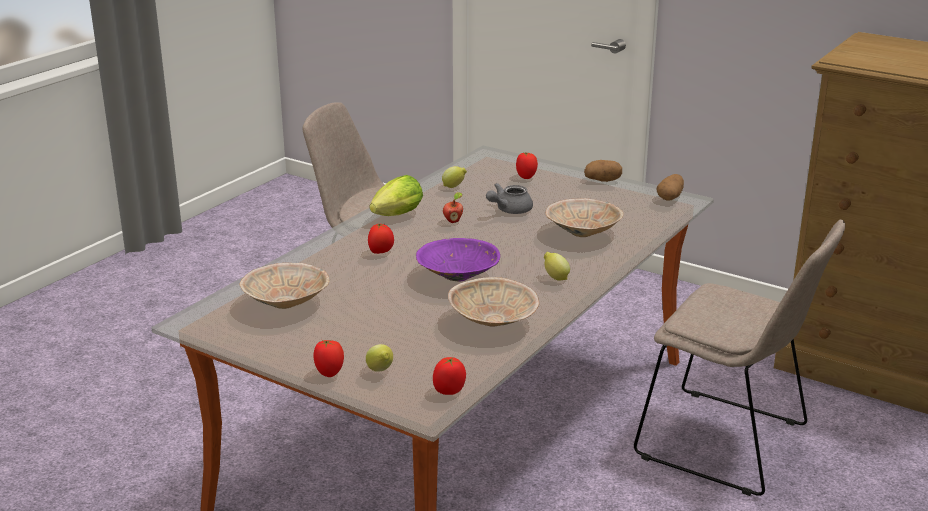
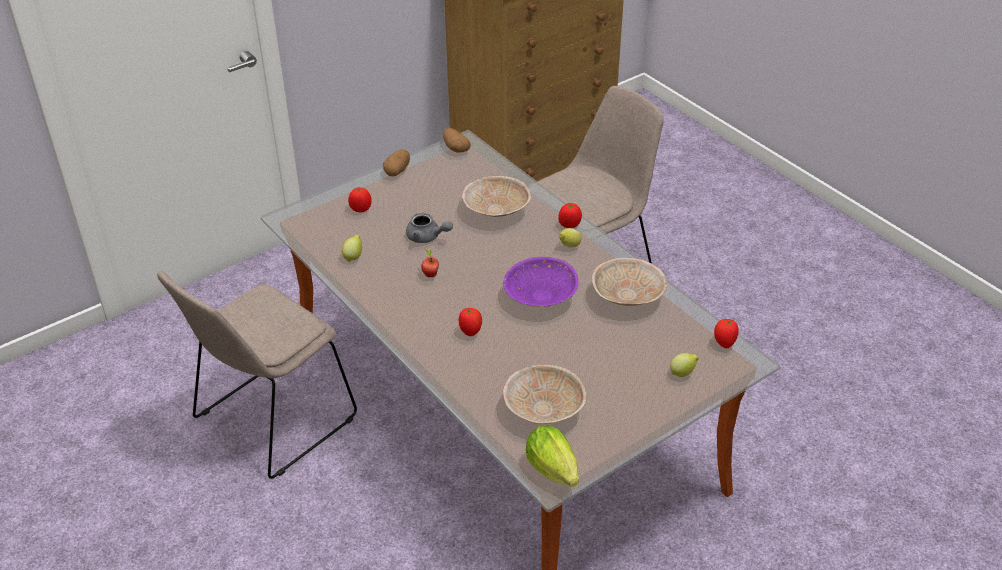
camera: 70 degrees left, 15 degrees up
tomato [314,340,344,377] -> tomato moved to [558,203,582,228]
lettuce [370,175,423,216] -> lettuce moved to [526,425,579,487]
grey teapot [486,183,533,214] -> grey teapot turned 45 degrees counterclockwise [406,213,453,243]

